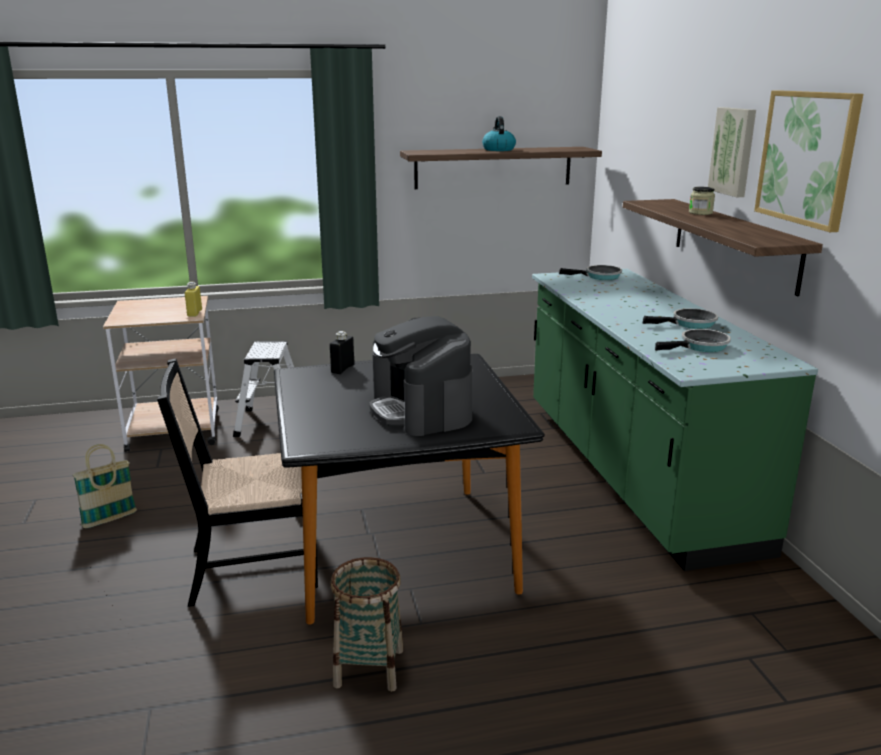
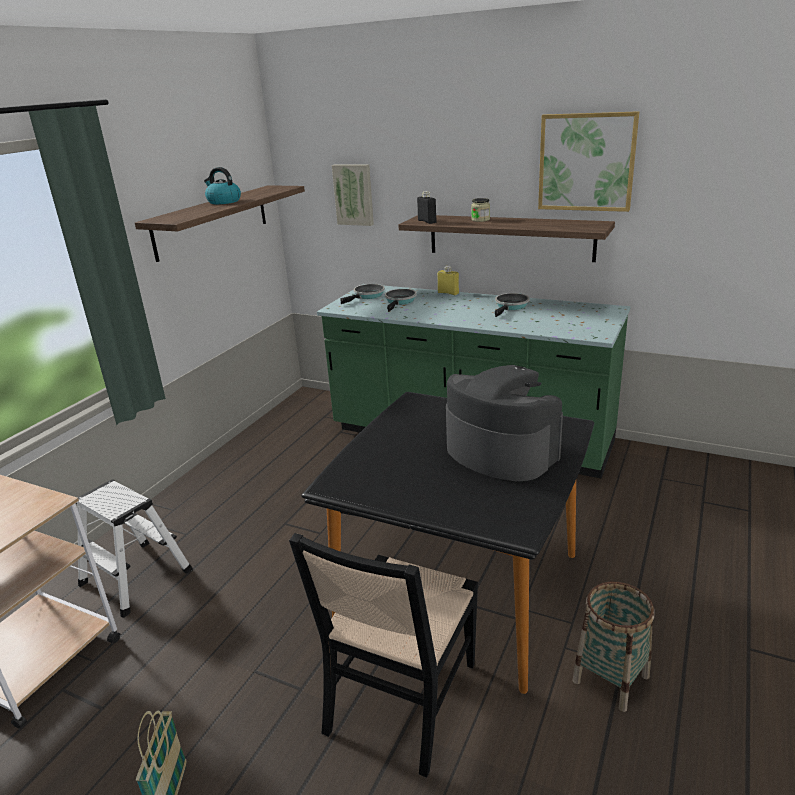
camera: 50 degrees left, 5 degrees up
yellow bottle [185,282,202,317] -> yellow bottle moved to [437,266,459,295]
black bottle [330,331,355,374] -> black bottle moved to [417,191,436,224]
coffee machine [369,316,472,436] -> coffee machine turned 150 degrees counterclockwise [446,365,563,481]
frying pan [655,329,731,352] -> frying pan moved to [385,289,417,312]
picture [708,107,756,197] -> picture moved to [332,164,374,226]

